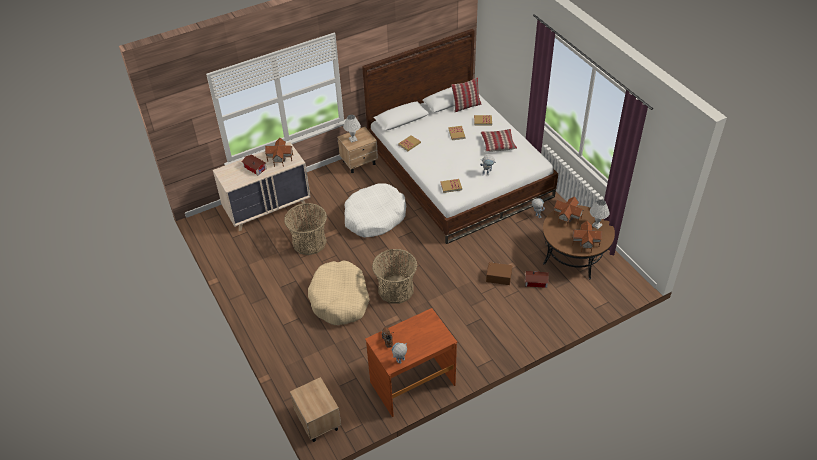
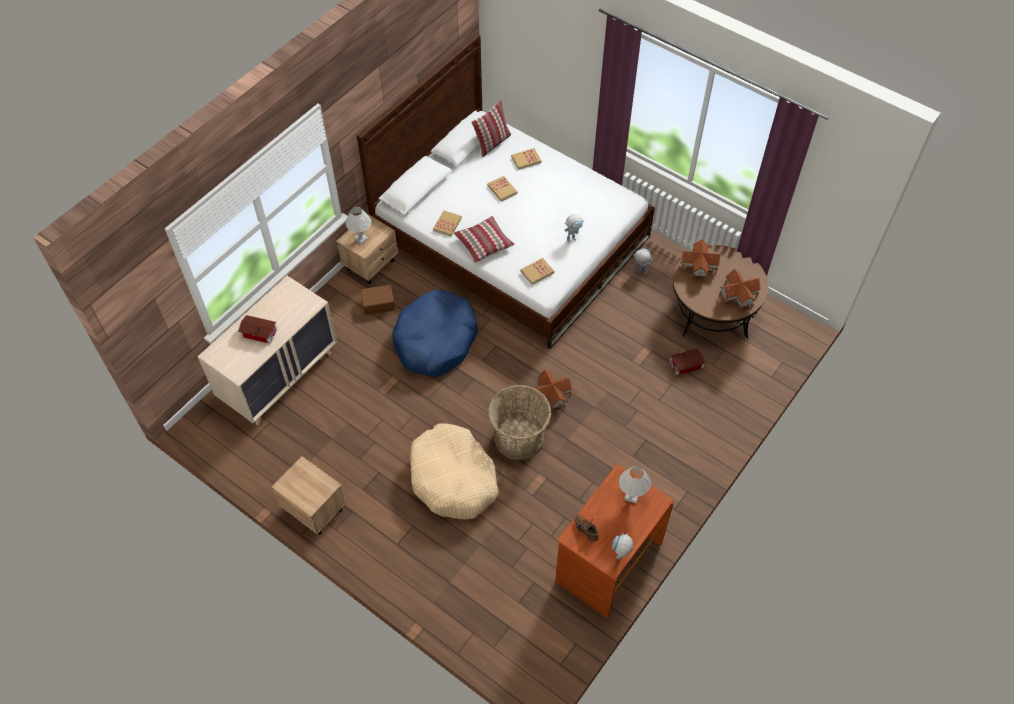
camera: 25 degrees left, 10 degrees up
toy house [265,138,293,167] -> toy house moved to [533,370,572,413]
basket [284,203,327,255] -> none
beige nightstand [290,377,341,442] -> beige nightstand moved to [272,456,346,535]
white dog bed [344,183,406,237] -> blue dog bed [392,290,478,377]
pillow [481,129,517,152] -> pillow moved to [454,216,515,263]
brown storage box [486,262,512,285] -> brown storage box moved to [360,285,395,315]
white table lamp [590,200,610,229] -> white table lamp moved to [619,466,651,503]

